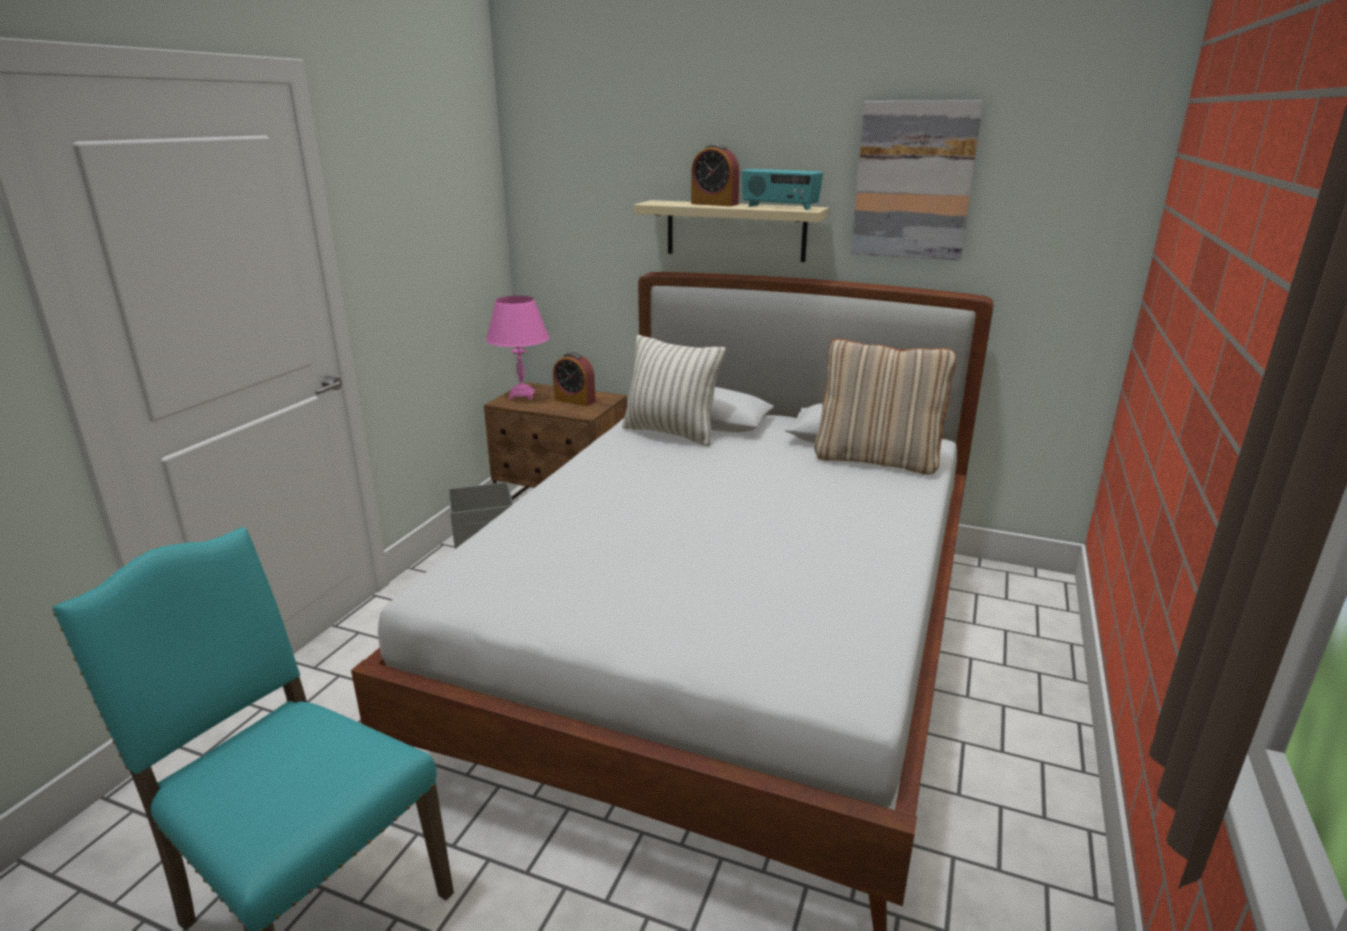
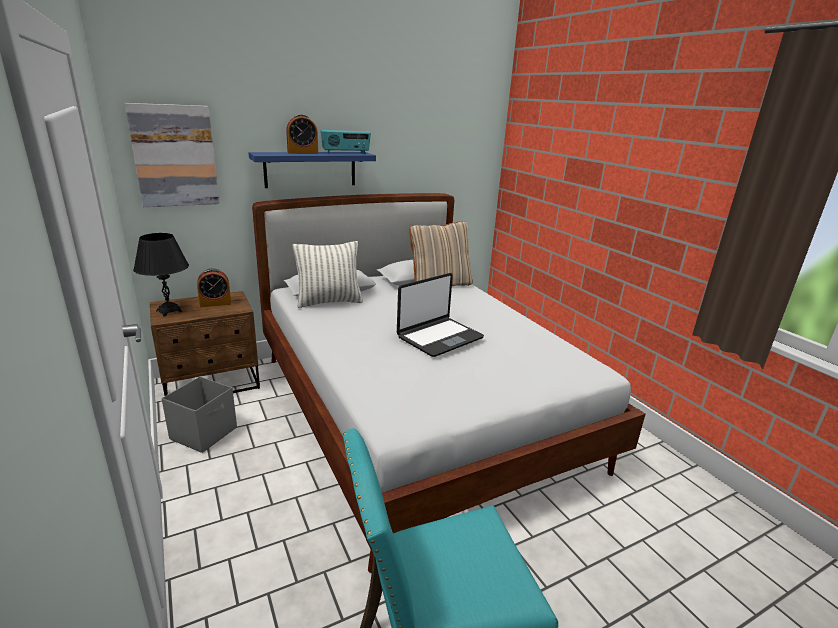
camera: 50 degrees left, 0 degrees up
pink table lamp [486,296,549,400] -> black table lamp [133,233,189,316]
beige shelf [633,200,829,262] -> blue shelf [249,152,376,188]
picture [851,100,983,260] -> picture moved to [125,103,220,207]
none -> laptop [397,273,484,357]

